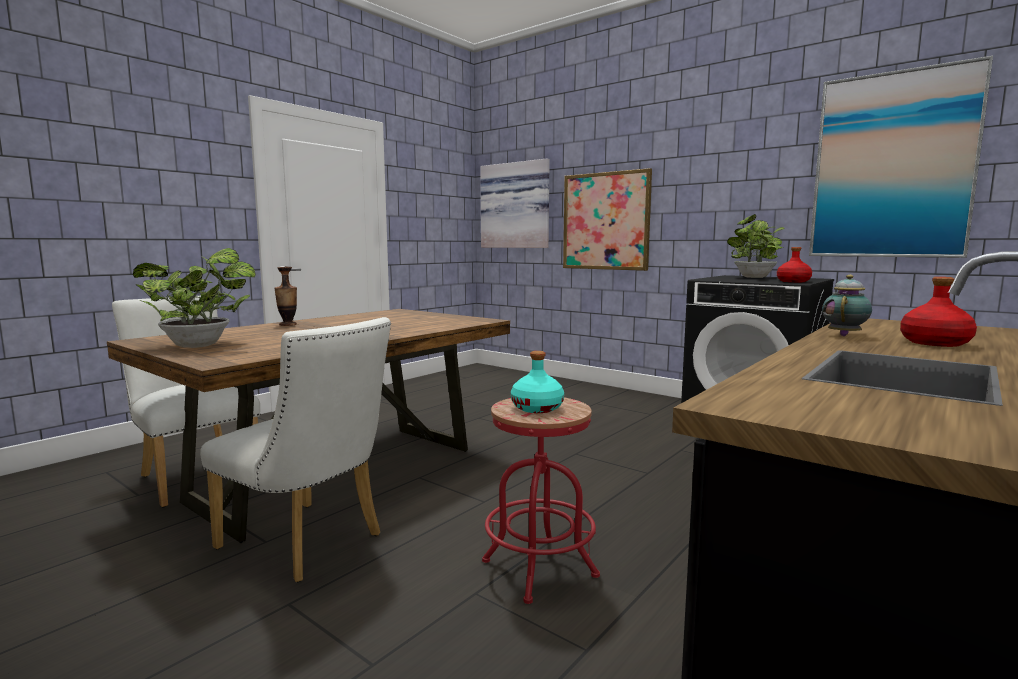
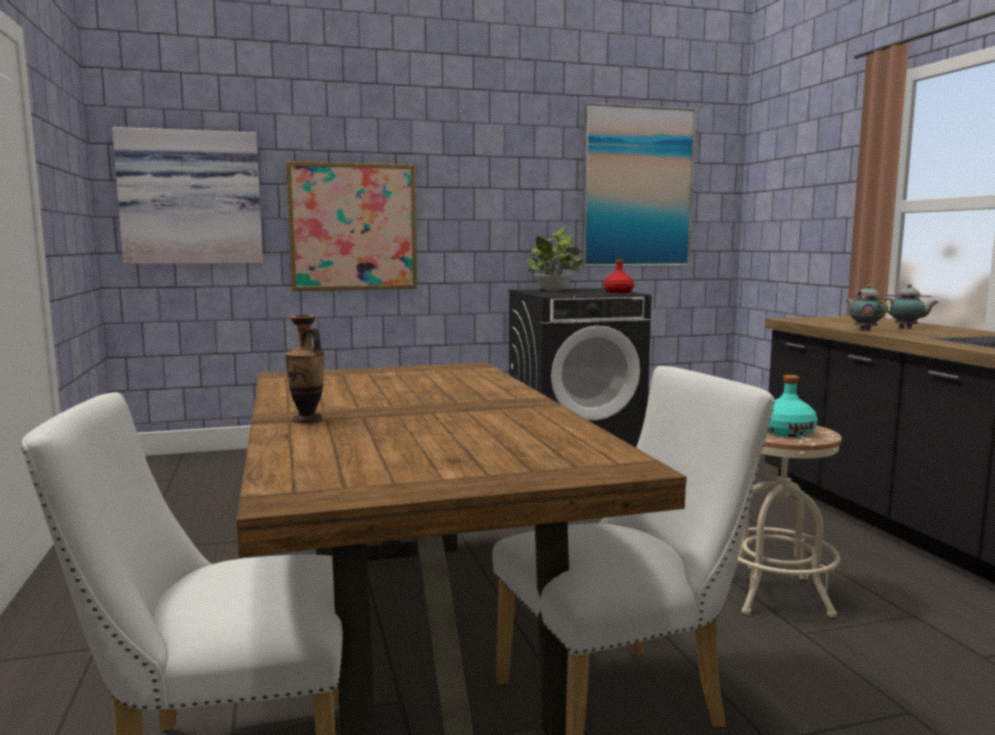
camera: 55 degrees left, 0 degrees up
potted plant [133,248,256,348] -> none
red stool [482,397,600,604] -> beige stool [736,426,842,617]
red bottle [900,277,977,347] -> teapot [882,284,939,328]

